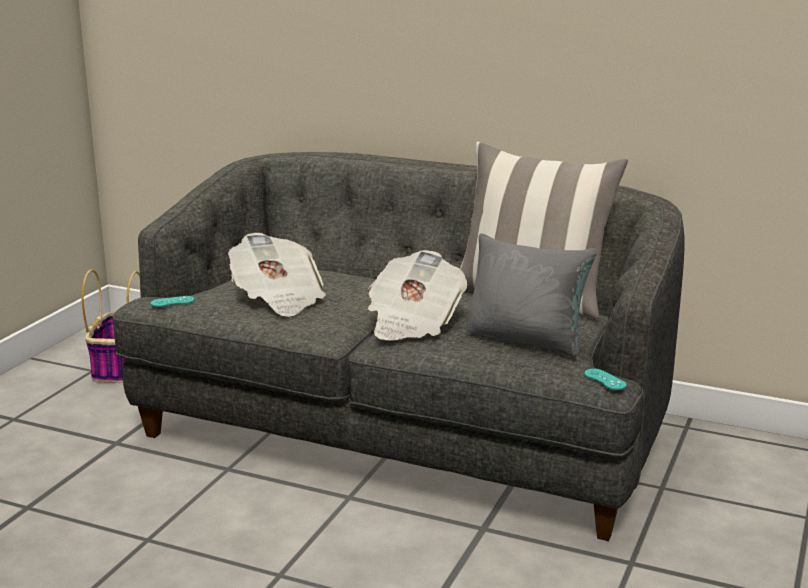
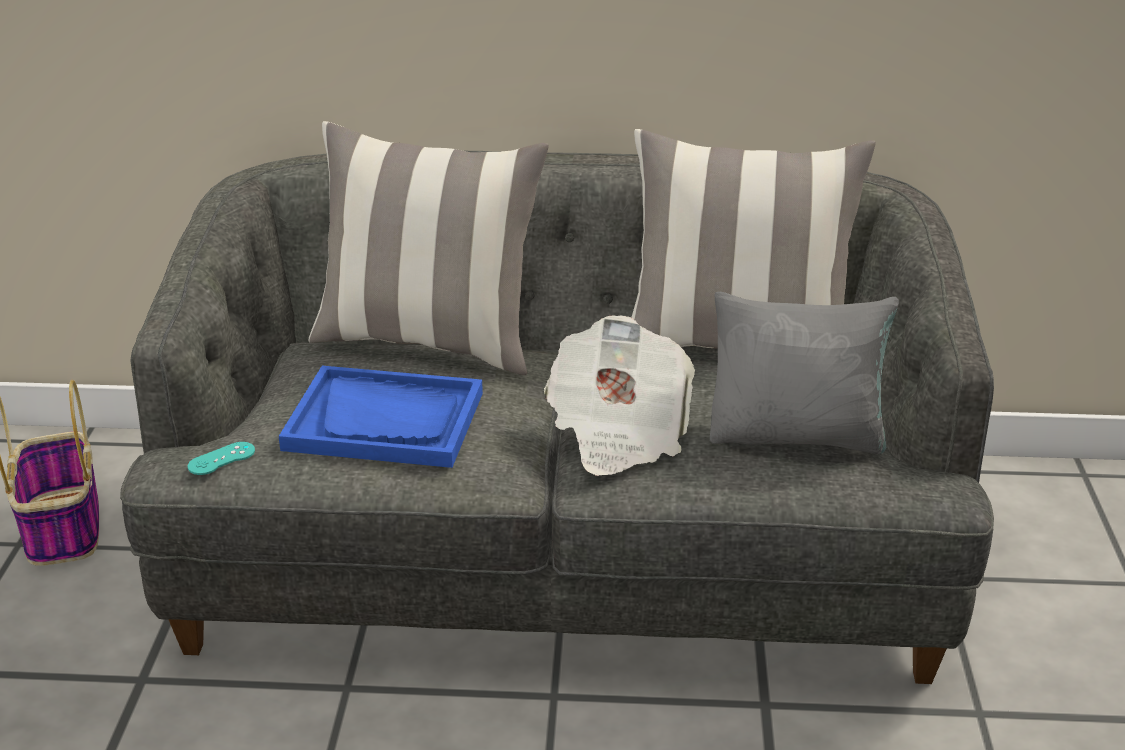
camera: 20 degrees left, 10 degrees up
newspaper [228,233,326,317] -> blue tray [279,366,483,468]
turquoise game controller [584,369,627,390] -> none
none -> pillow [308,121,549,375]

